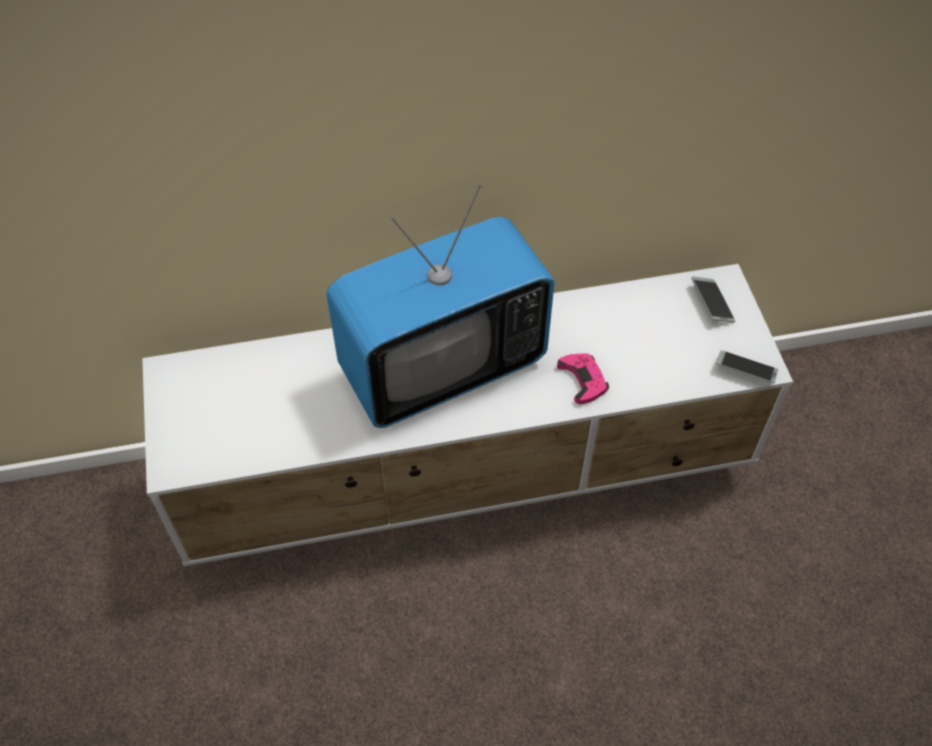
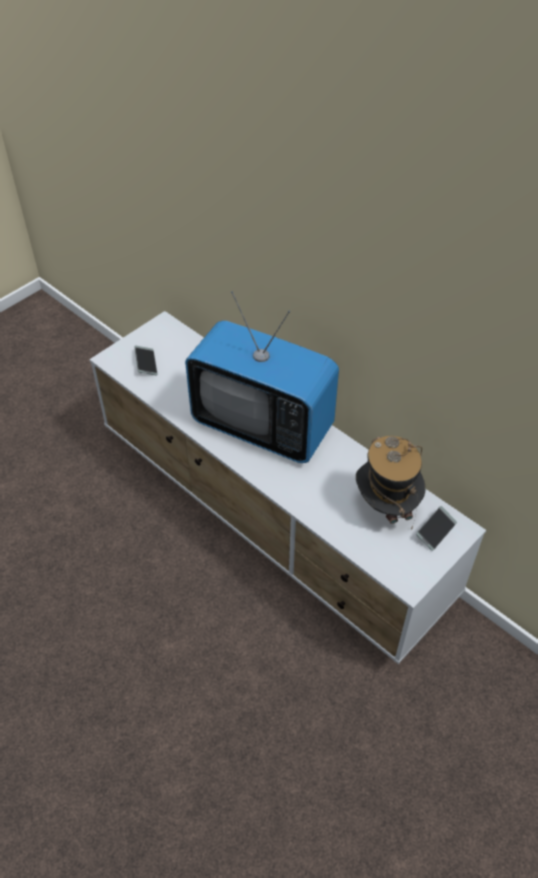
camera: 55 degrees right, 5 degrees down
pink game controller [557,353,609,404] -> none
phone [716,350,778,384] -> phone moved to [135,345,157,376]
none -> hat [356,436,425,530]

